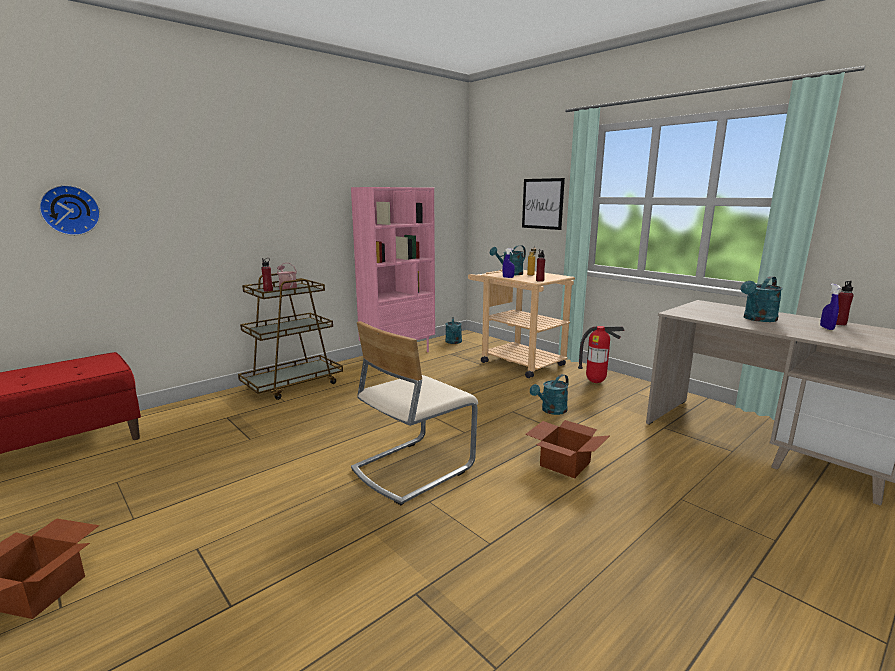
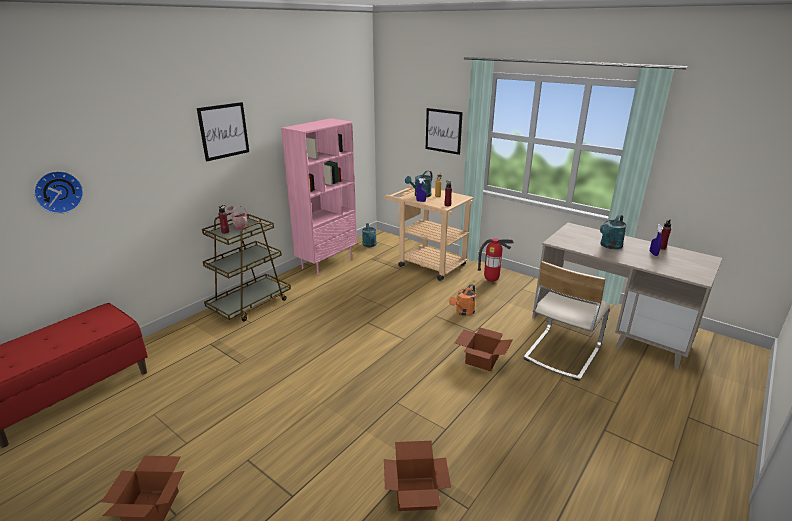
camera: 10 degrees left, 10 degrees up
beige chair [351,321,478,505] -> beige chair moved to [523,261,610,381]
turquoise watering can [530,374,569,415] -> orange watering can [449,284,476,316]
none -> picture [197,102,249,161]
none -> cardboard box [384,441,451,511]

